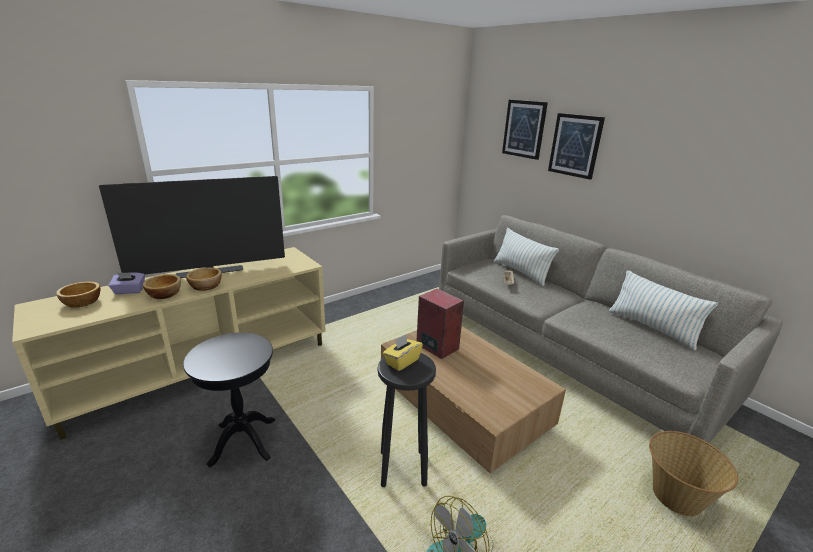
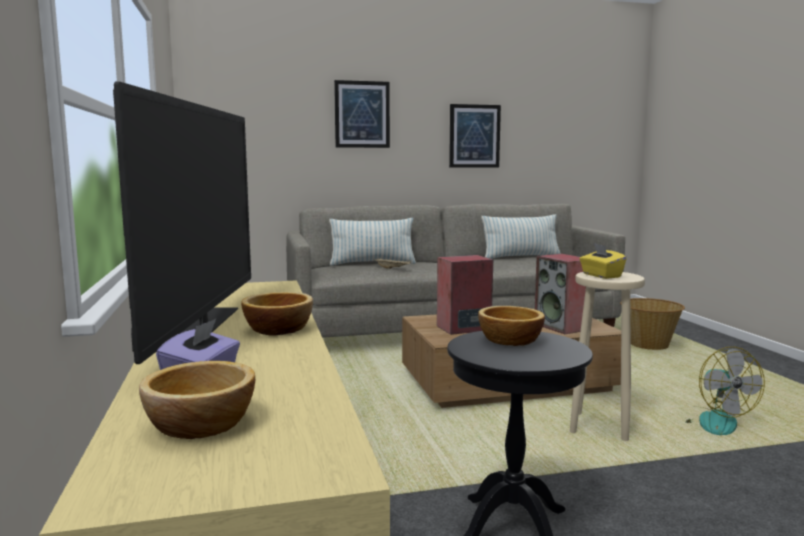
camera: 65 degrees left, 15 degrees down
bowl [143,274,181,299] -> bowl moved to [478,306,545,346]
black stool [378,353,436,487] -> beige stool [570,272,645,441]
picture [502,100,548,160] -> picture moved to [449,104,501,168]
none -> speaker [535,254,586,334]

